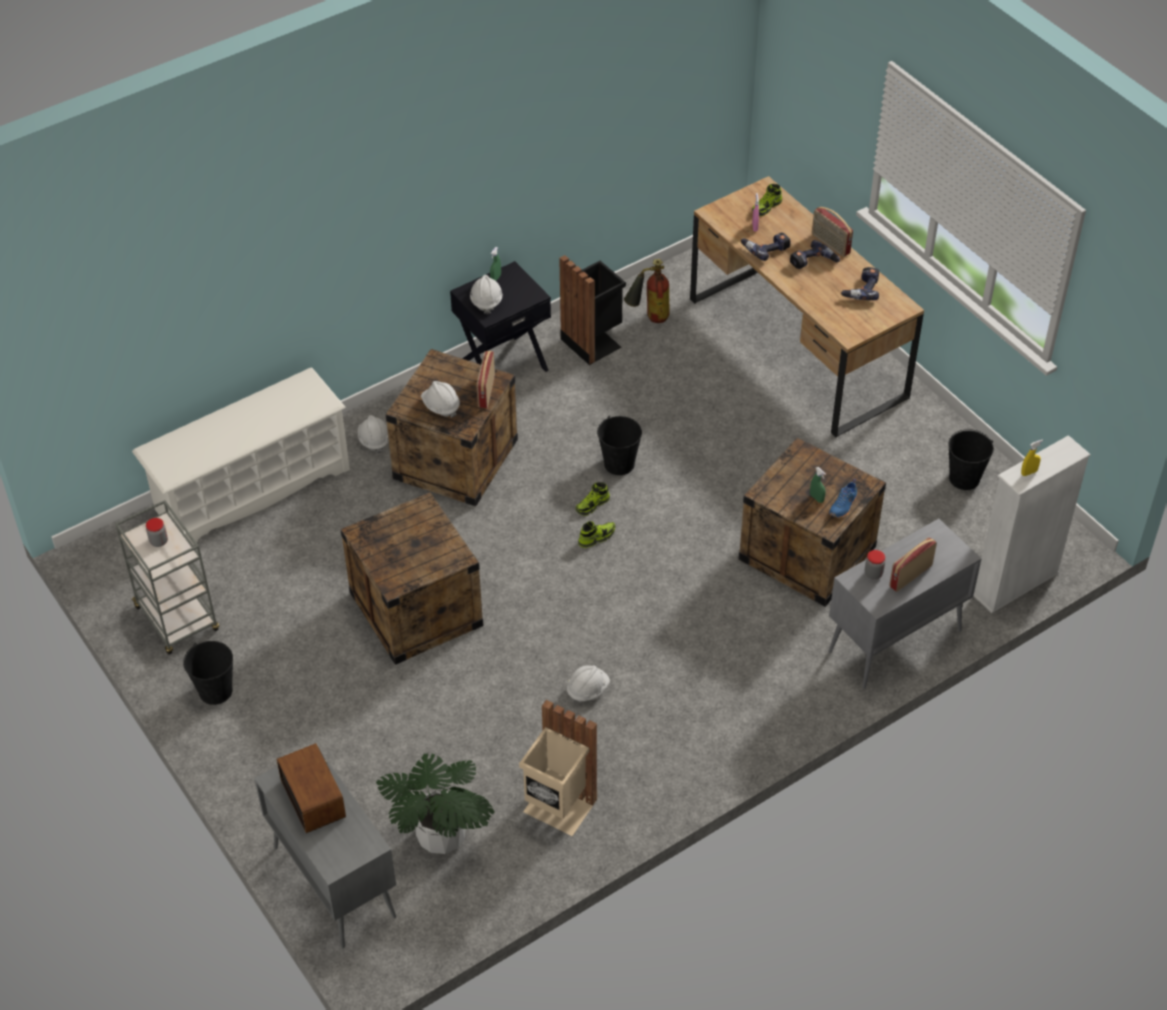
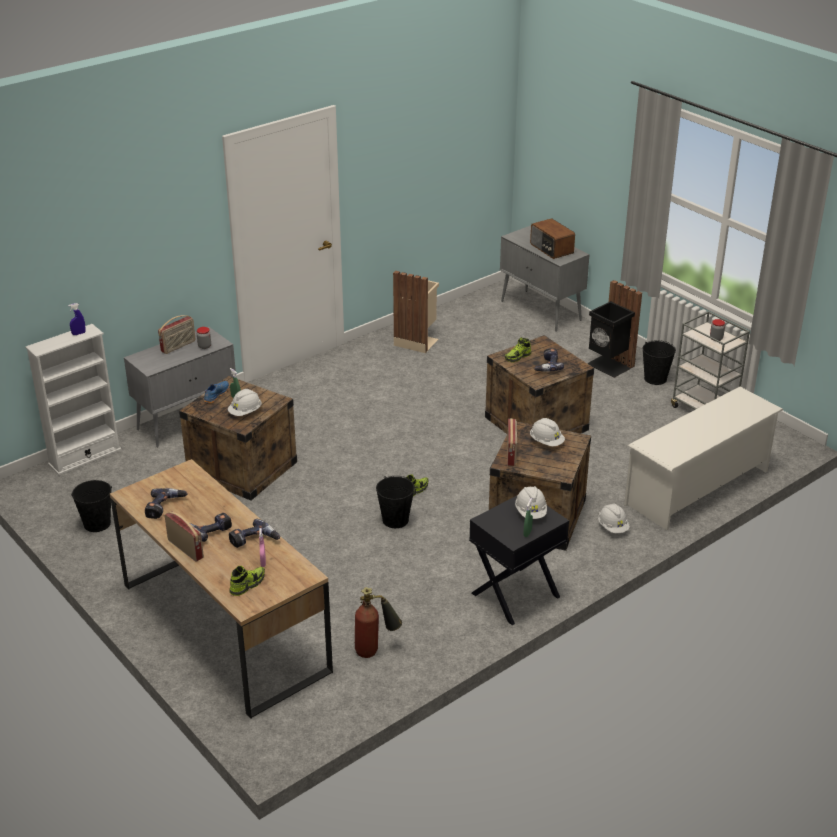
camera: 175 degrees right, 15 degrees down
potted plant [376,753,495,854] -> none
black trash can [559,255,626,365] -> black trash can moved to [587,280,642,378]
white hard hat [567,665,610,704] -> white hard hat moved to [228,389,262,416]
shoe [578,521,616,548] -> shoe moved to [505,337,531,363]
yellow spray bottle [1021,439,1043,476] -> blue spray bottle [68,303,86,335]
none -> power drill [534,348,564,372]

